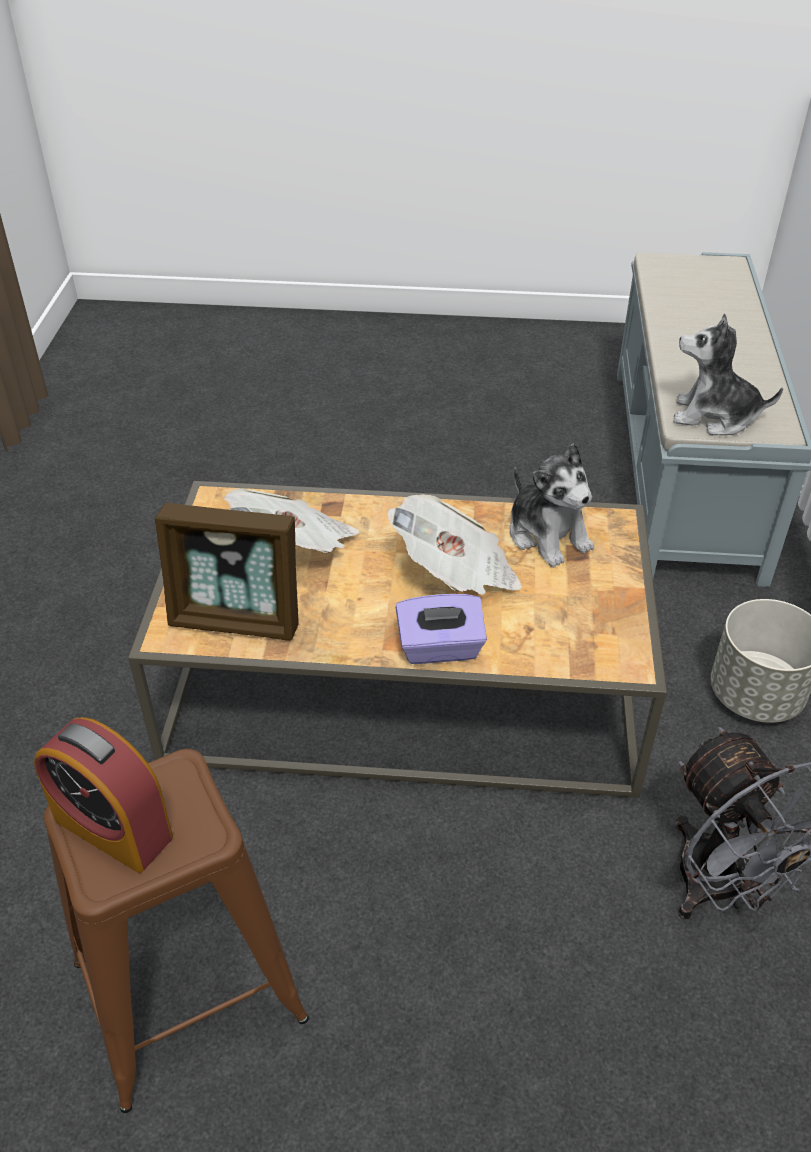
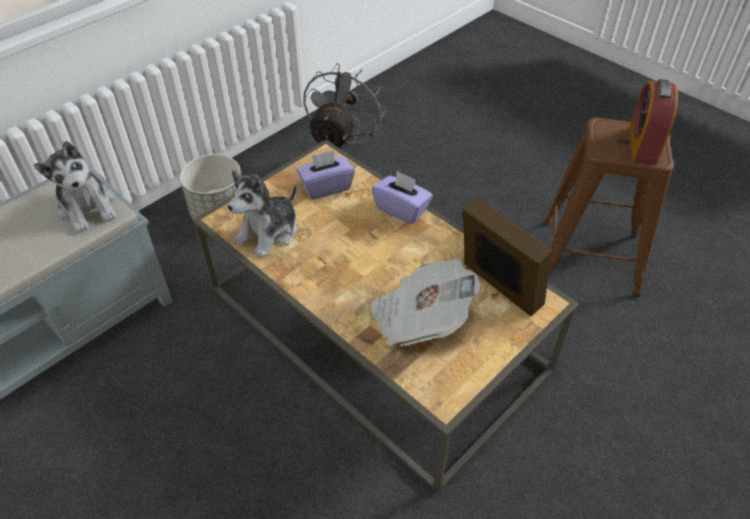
camera: 140 degrees left, 5 degrees up
alarm clock [34,717,173,873] -> alarm clock turned 150 degrees counterclockwise [629,79,678,165]
newspaper [387,494,522,595] -> none
plush toy [510,443,594,567] -> plush toy turned 150 degrees counterclockwise [228,170,297,258]
none -> purple tissue box [297,150,355,199]

